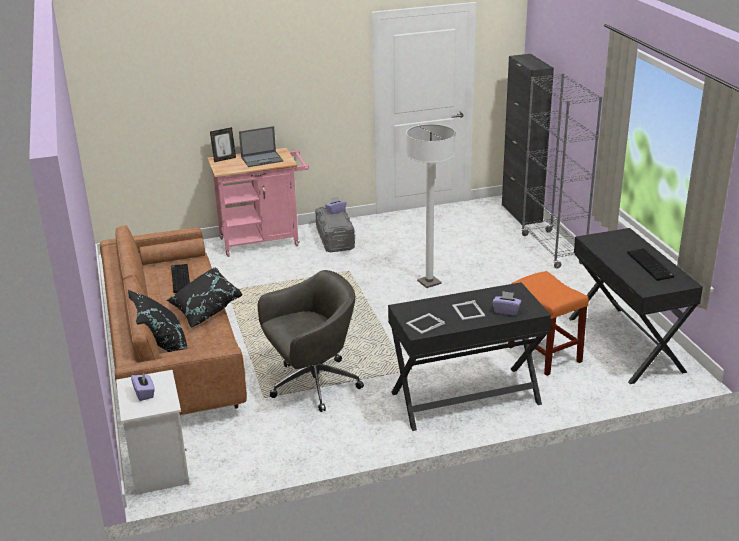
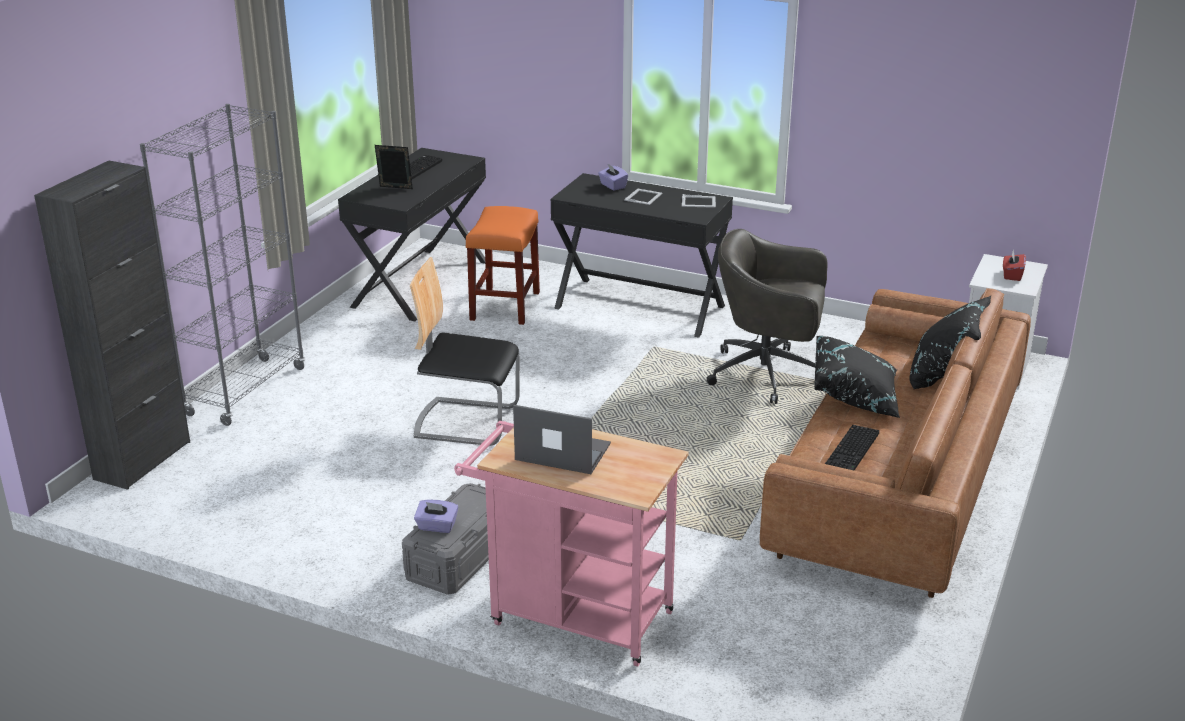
camera: 140 degrees left, 0 degrees up
purple tissue box [131,372,155,401] -> red tissue box [1003,250,1026,281]
picture frame [210,127,236,162] -> picture frame moved to [375,145,413,189]
white floor lamp [406,124,455,288] -> chair [410,257,520,446]

